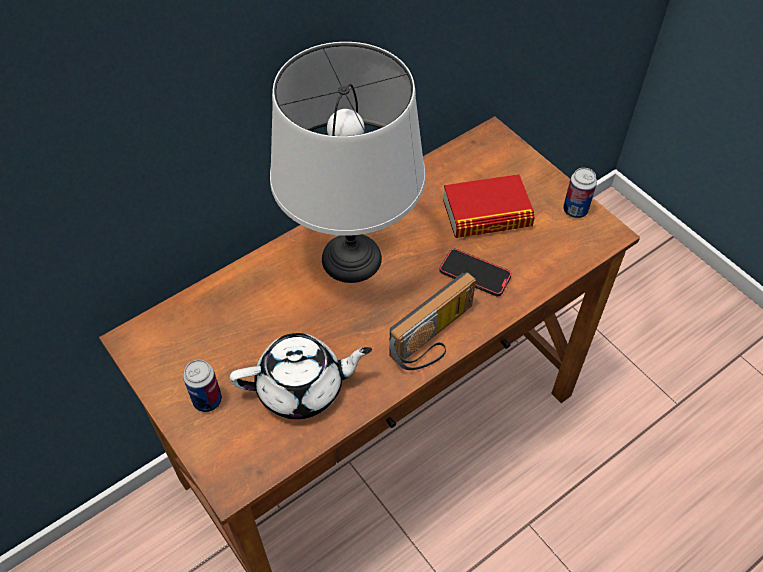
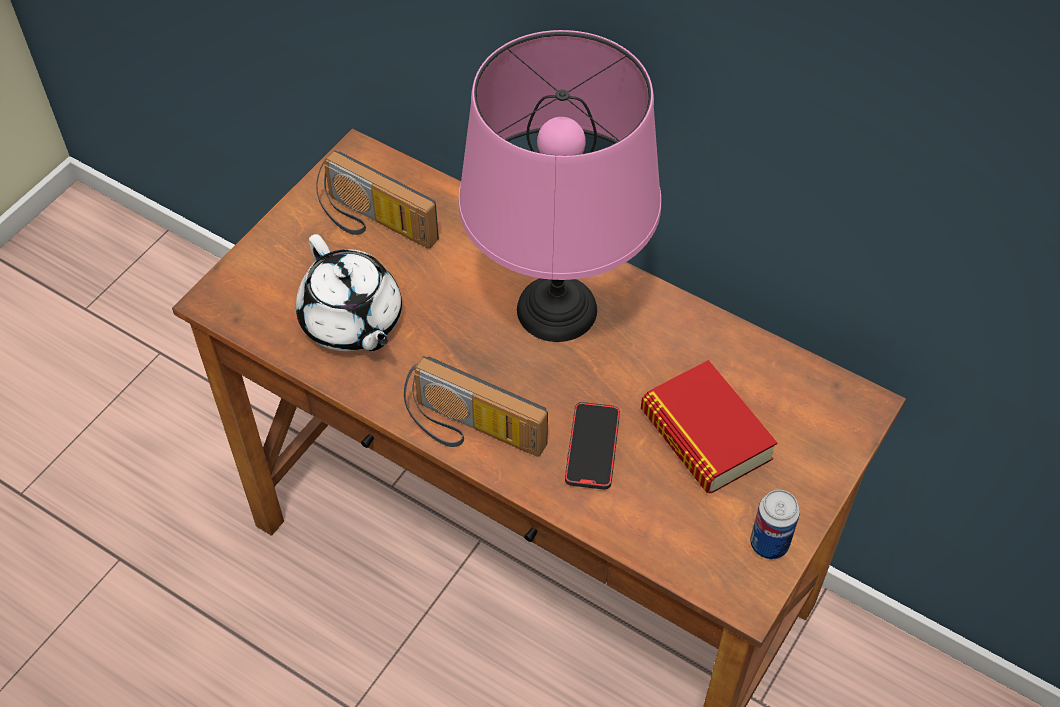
camera: 70 degrees right, 0 degrees up
can [183,360,222,412] -> none
white table lamp [270,42,425,283] -> pink table lamp [458,30,661,342]
none -> radio [316,150,439,248]

